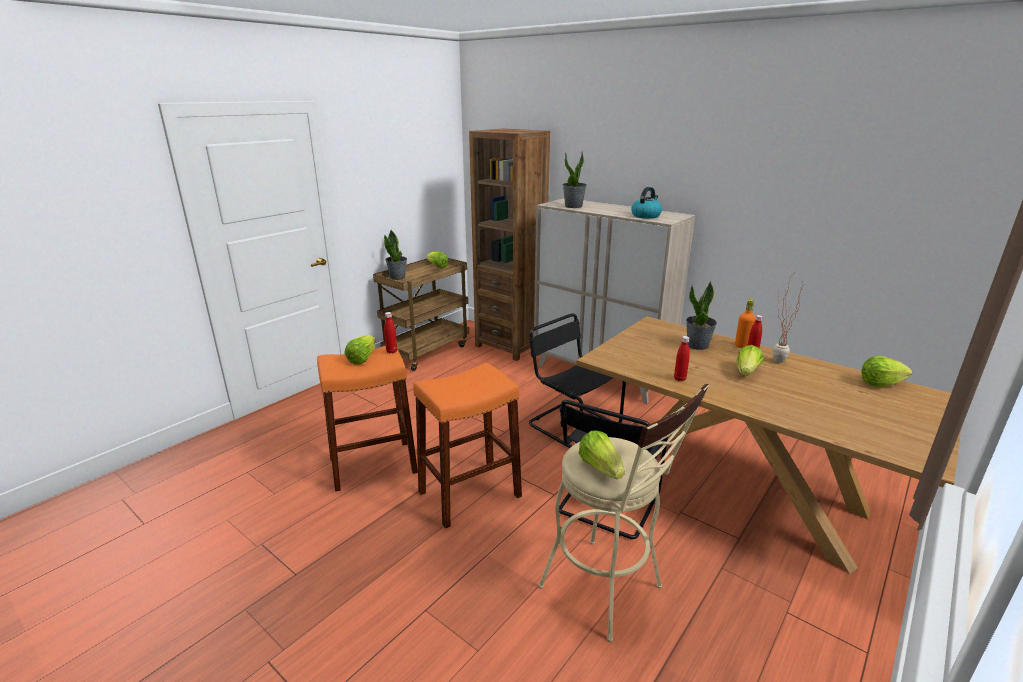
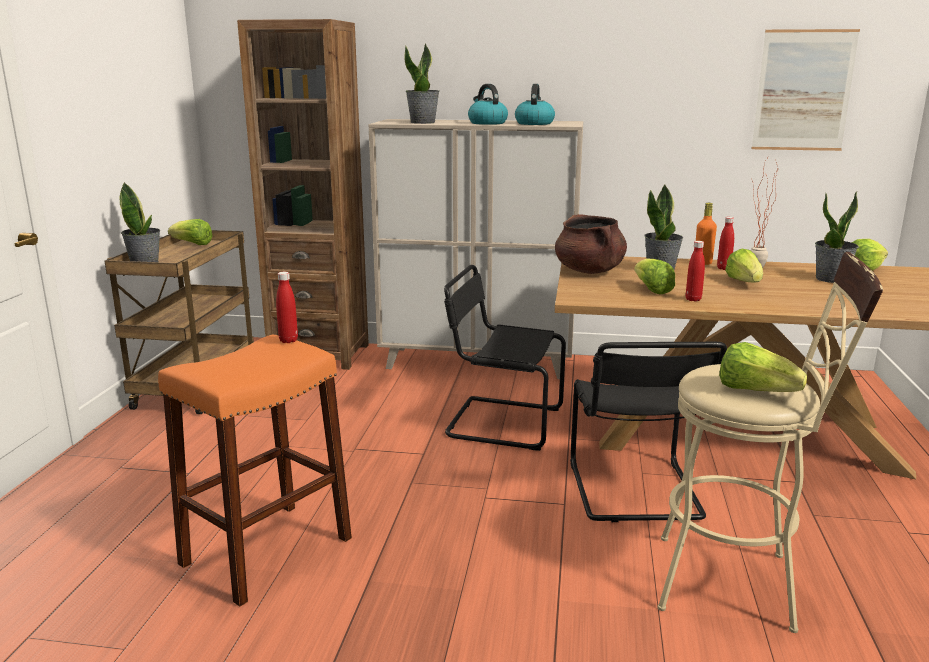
camera: 30 degrees left, 5 degrees down
lettuce [345,335,376,365] -> lettuce moved to [634,258,675,294]
orange stool [413,363,522,529] -> none
none -> kettle [468,84,508,125]
none -> brown cooking pot [555,214,627,274]
none -> picture [751,29,860,151]
none -> potted plant [815,191,859,283]

